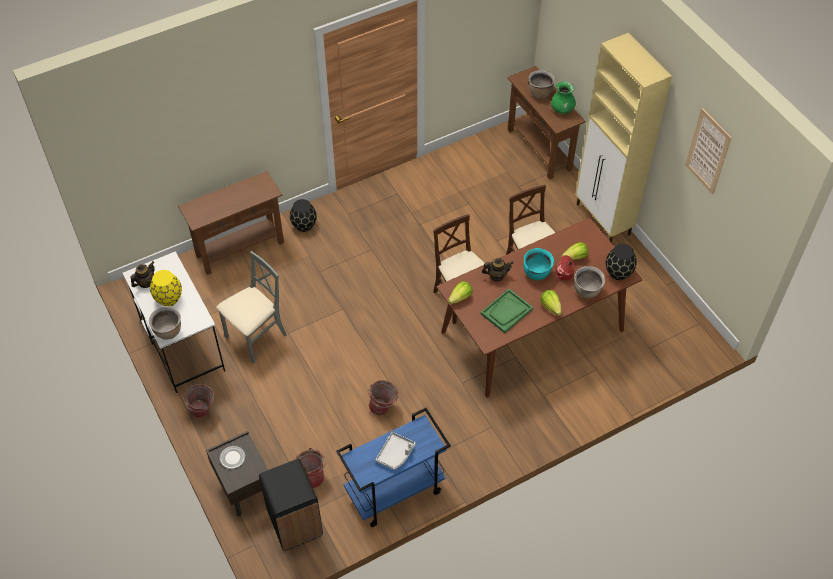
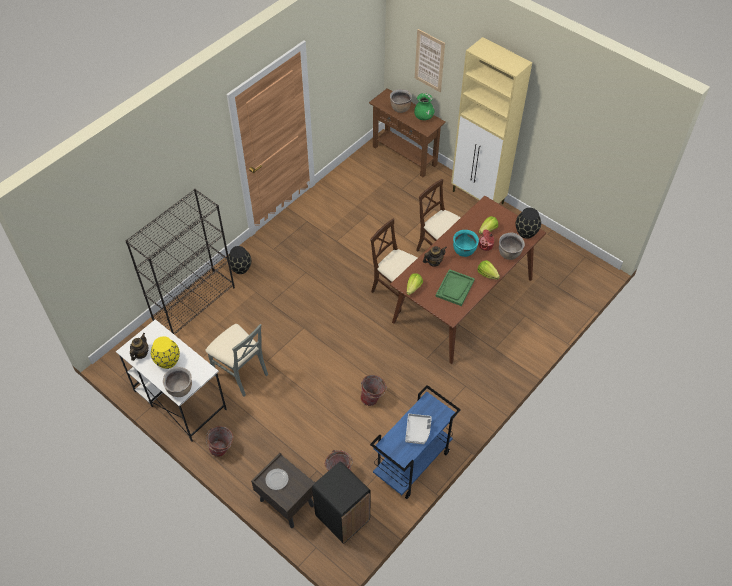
camera: 20 degrees left, 0 degrees up
brown console table [178,171,284,275] -> black bookcase [125,189,235,335]
grey chair [216,251,287,364] -> grey chair turned 105 degrees clockwise [205,324,268,397]
picture [685,108,732,194] -> picture moved to [415,29,445,92]

